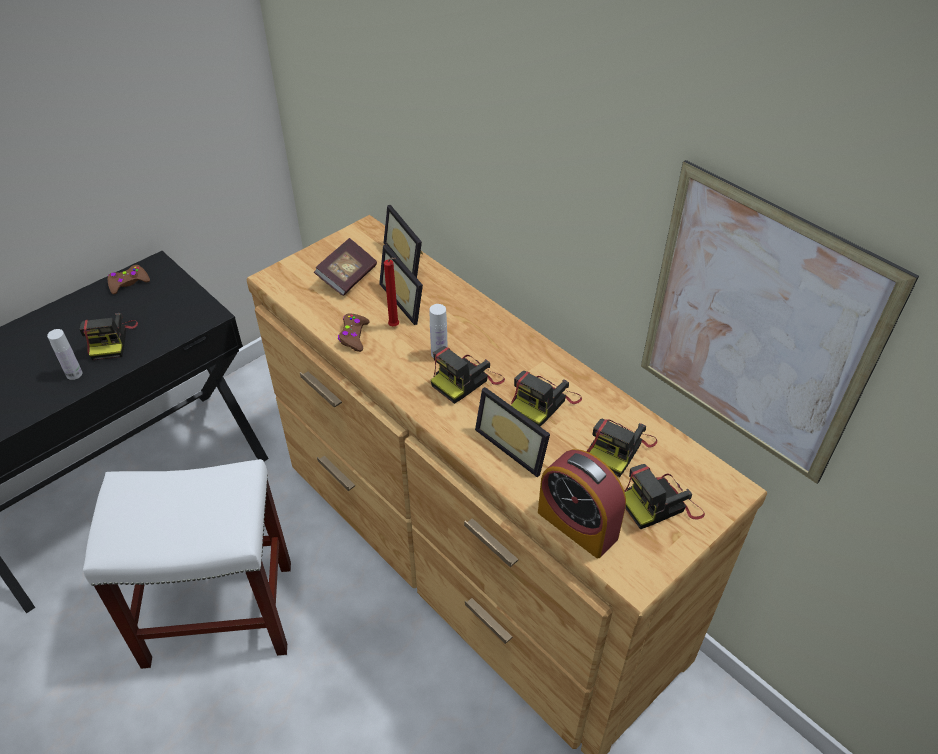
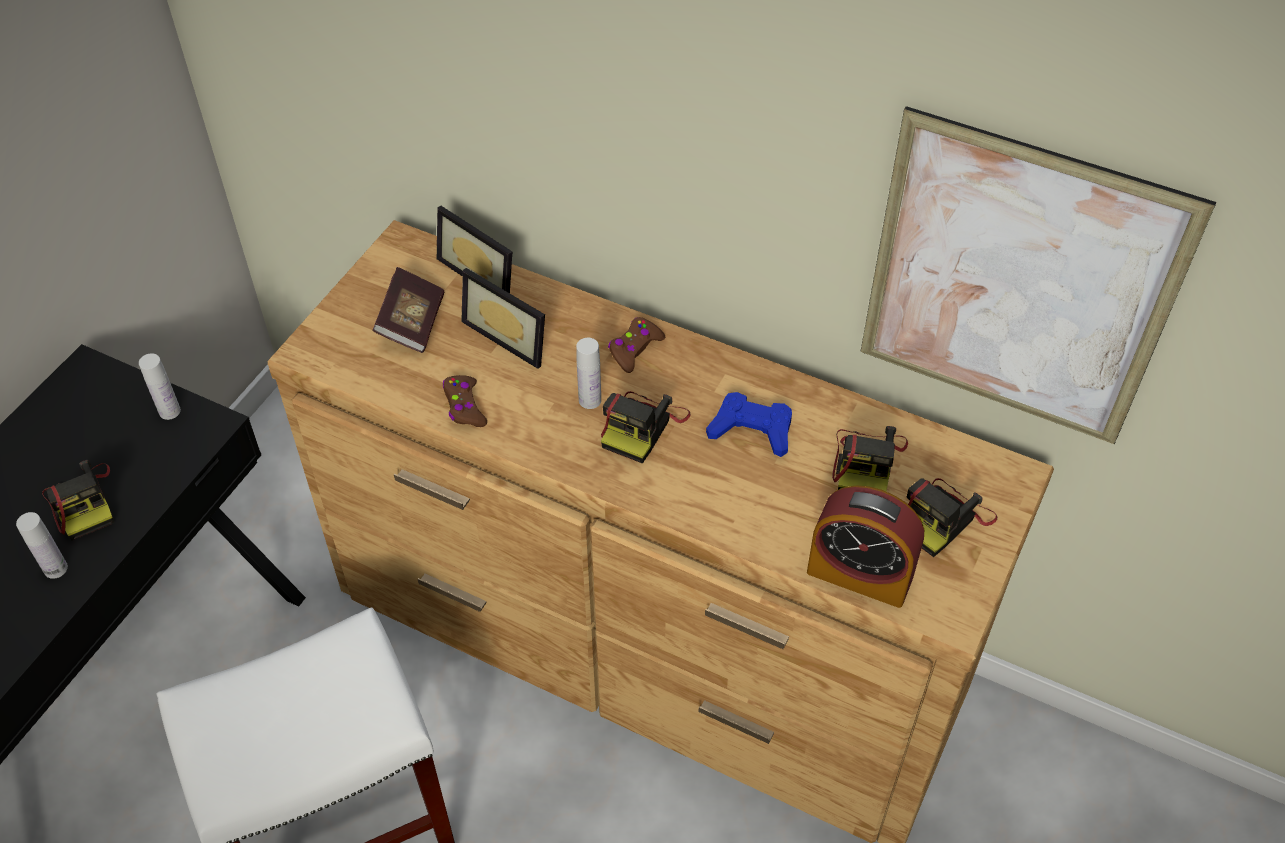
camera: 20 degrees left, 5 degrees up
brown game controller [108,265,150,294] -> brown game controller moved to [608,317,665,373]
red candle [384,258,399,326] -> none
picture frame [475,387,550,477] -> none
camera [511,371,582,427] -> blue game controller [706,392,792,457]
none -> white bottle [139,353,181,420]

